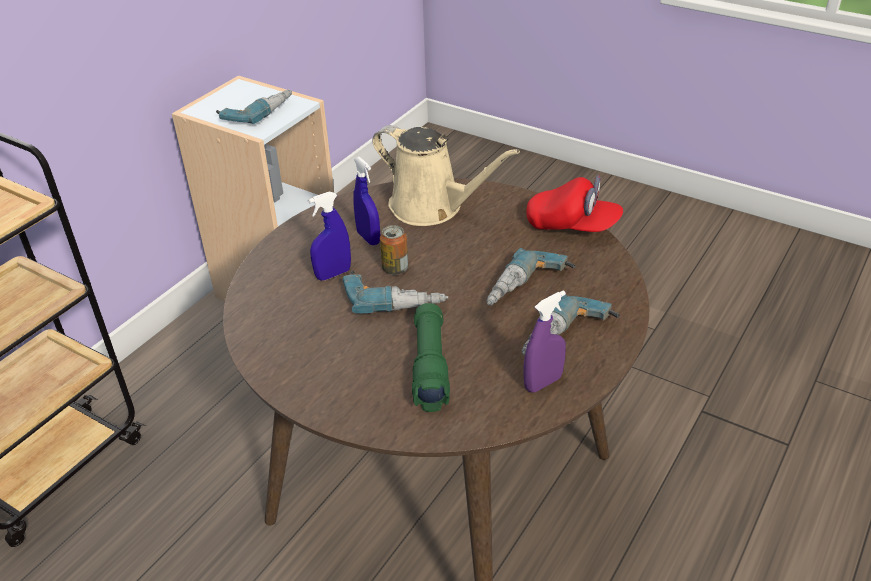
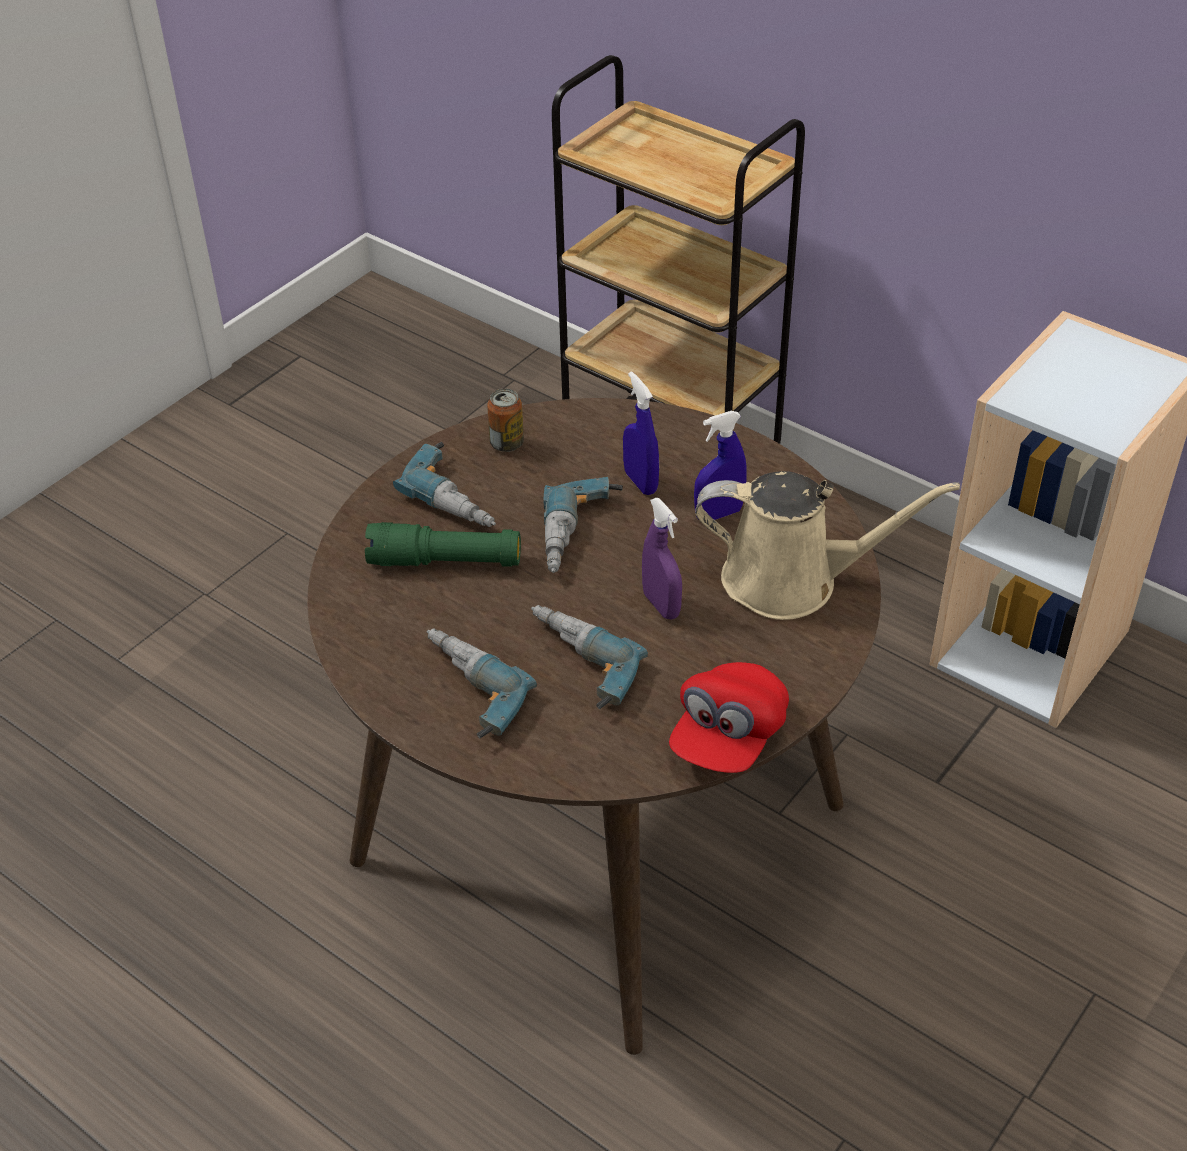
camera: 95 degrees right, 5 degrees up
power drill [216,89,292,124] -> power drill moved to [393,442,496,527]
beige watering can [372,125,520,226] -> beige watering can turned 120 degrees counterclockwise [695,471,960,620]
can [380,225,408,275] -> can moved to [487,389,524,452]
purple spray bottle [523,290,566,392] -> purple spray bottle moved to [642,498,682,620]

